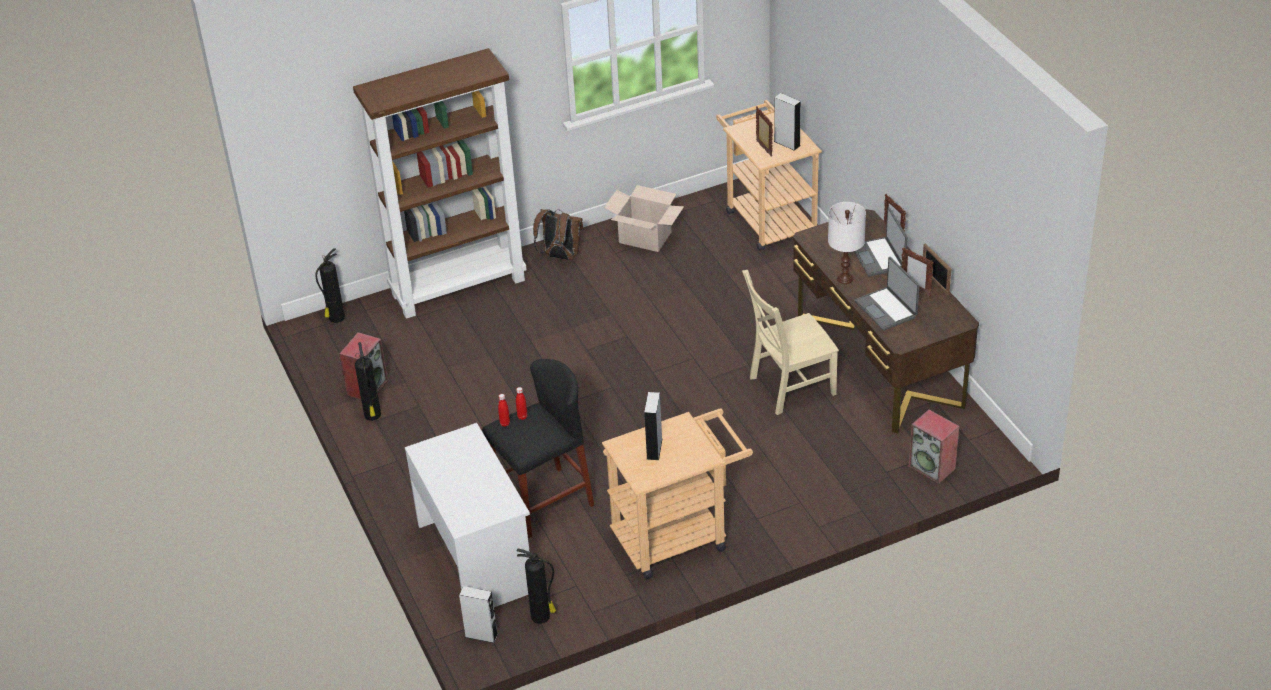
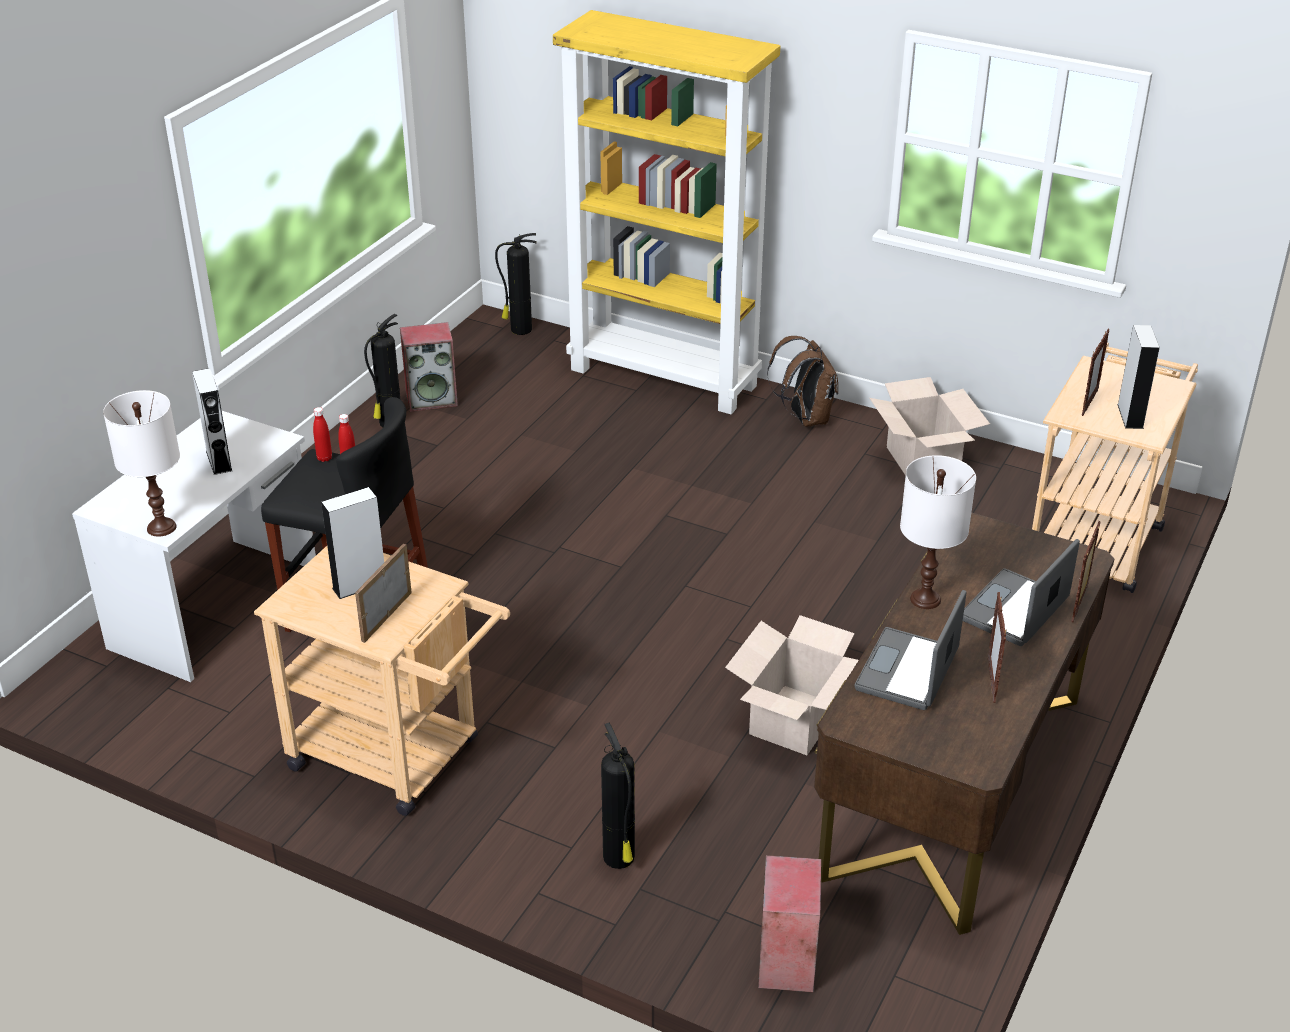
camera: 50 degrees right, 5 degrees down
brown bookcase [353,48,527,319] -> yellow bookcase [553,10,780,414]
grey speaker [459,586,498,643] -> grey speaker moved to [192,368,232,475]
fire extinguisher [517,549,556,624] -> fire extinguisher moved to [601,723,635,869]
beige chair [742,270,839,415] -> cardboard box [725,615,859,755]
picture frame [923,243,951,295] -> picture frame moved to [355,544,412,643]
none -> white table lamp [103,390,180,537]

